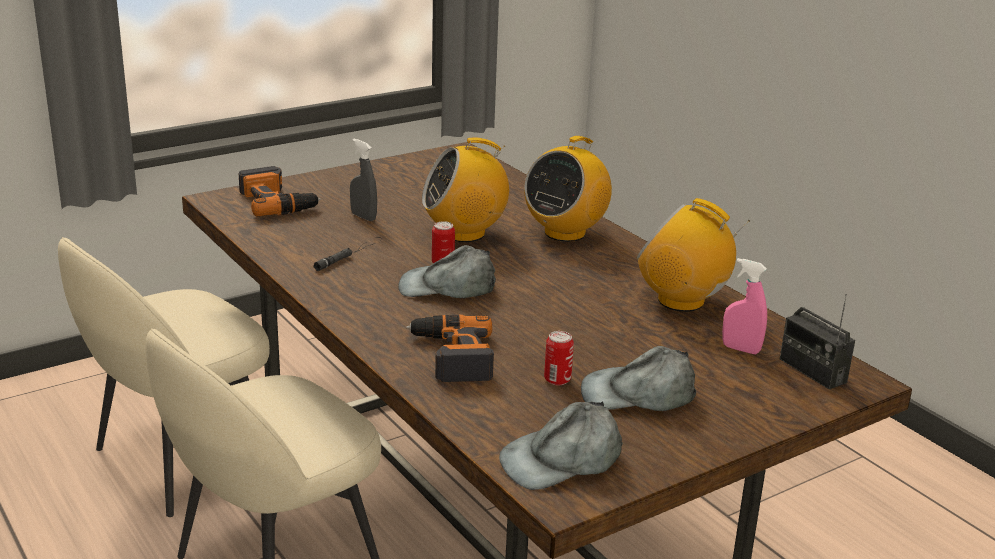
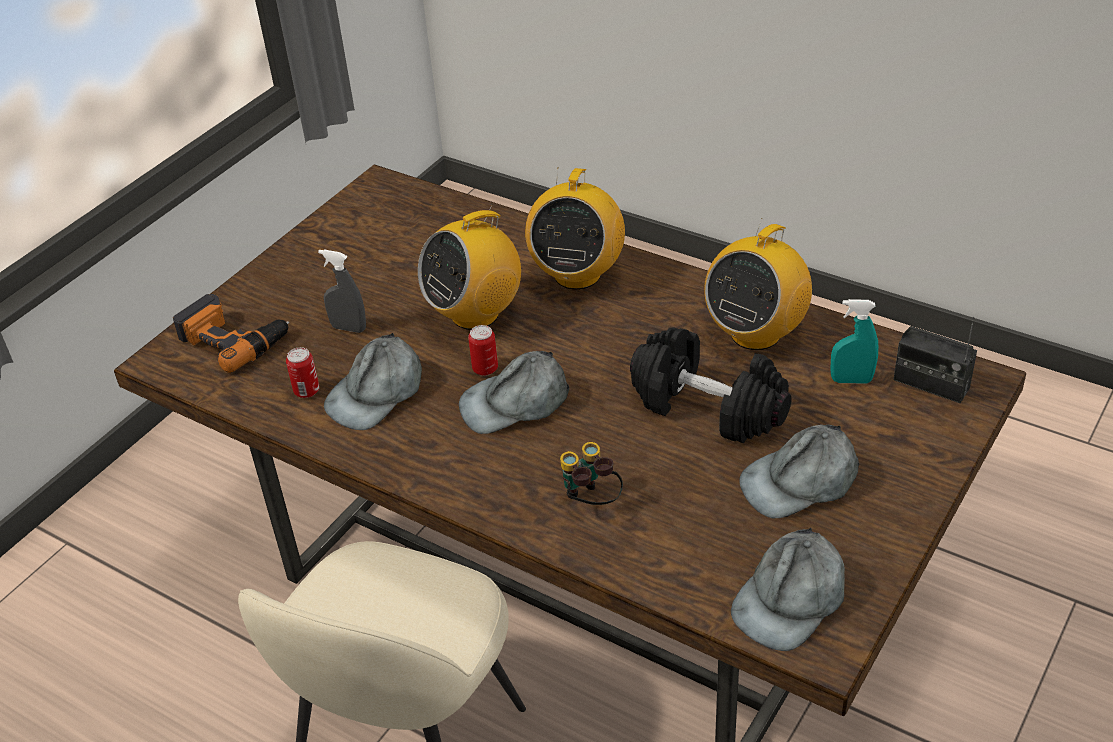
camera: 20 degrees left, 15 degrees up
beige chair [58,237,270,517] -> none
black flashlight [314,237,382,271] -> grey cap [324,333,422,430]
power drill [406,315,494,382] -> binoculars [560,442,623,505]
can [544,331,574,385] -> can moved to [286,347,319,398]
radio [637,198,750,312] -> radio turned 60 degrees counterclockwise [704,218,812,350]
pink spray bottle [722,258,767,354] -> turquoise spray bottle [831,299,878,383]
none -> black dumbbell [630,327,791,443]

